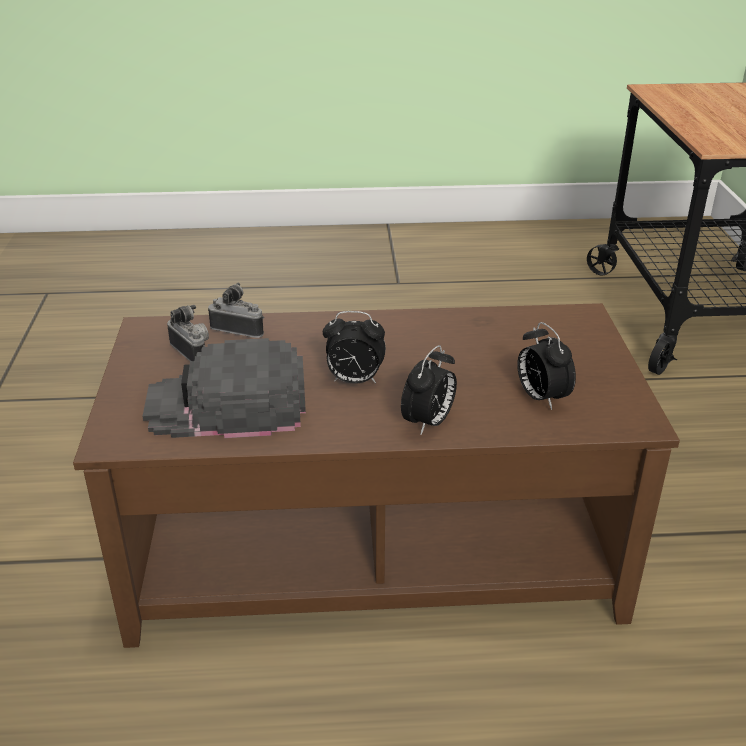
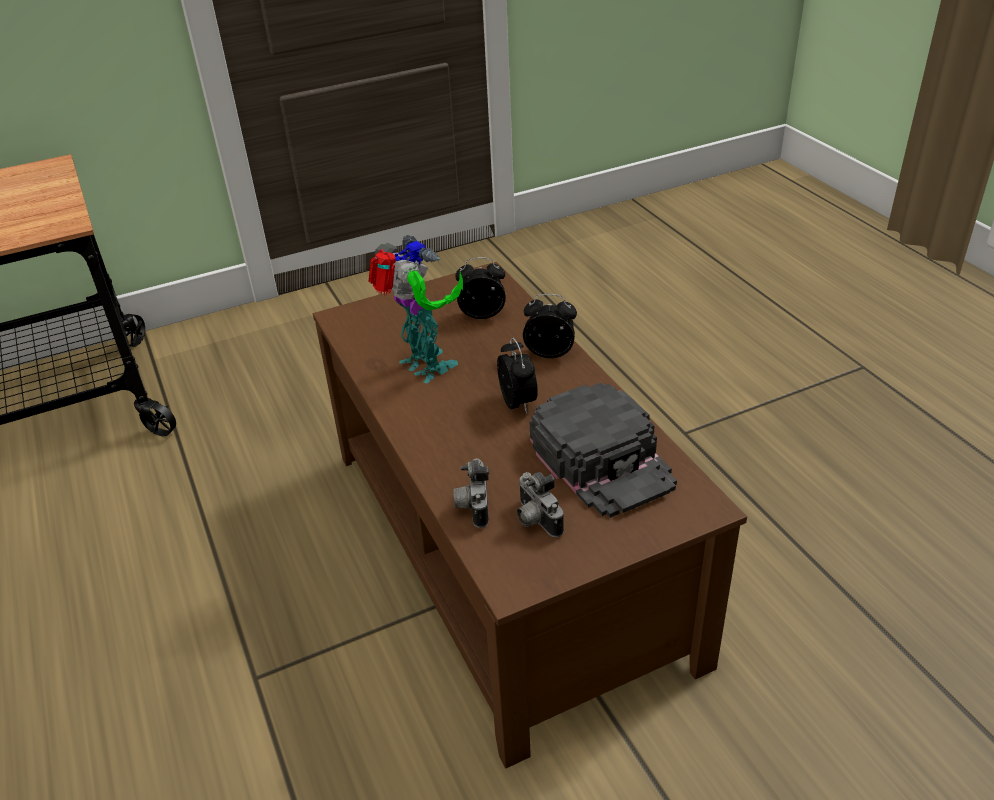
camera: 110 degrees left, 5 degrees up
camera [167,305,209,361] -> camera turned 60 degrees counterclockwise [517,472,564,537]
alarm clock [517,322,576,410] -> alarm clock turned 135 degrees counterclockwise [455,257,506,319]
none -> toy robot [369,235,463,383]

